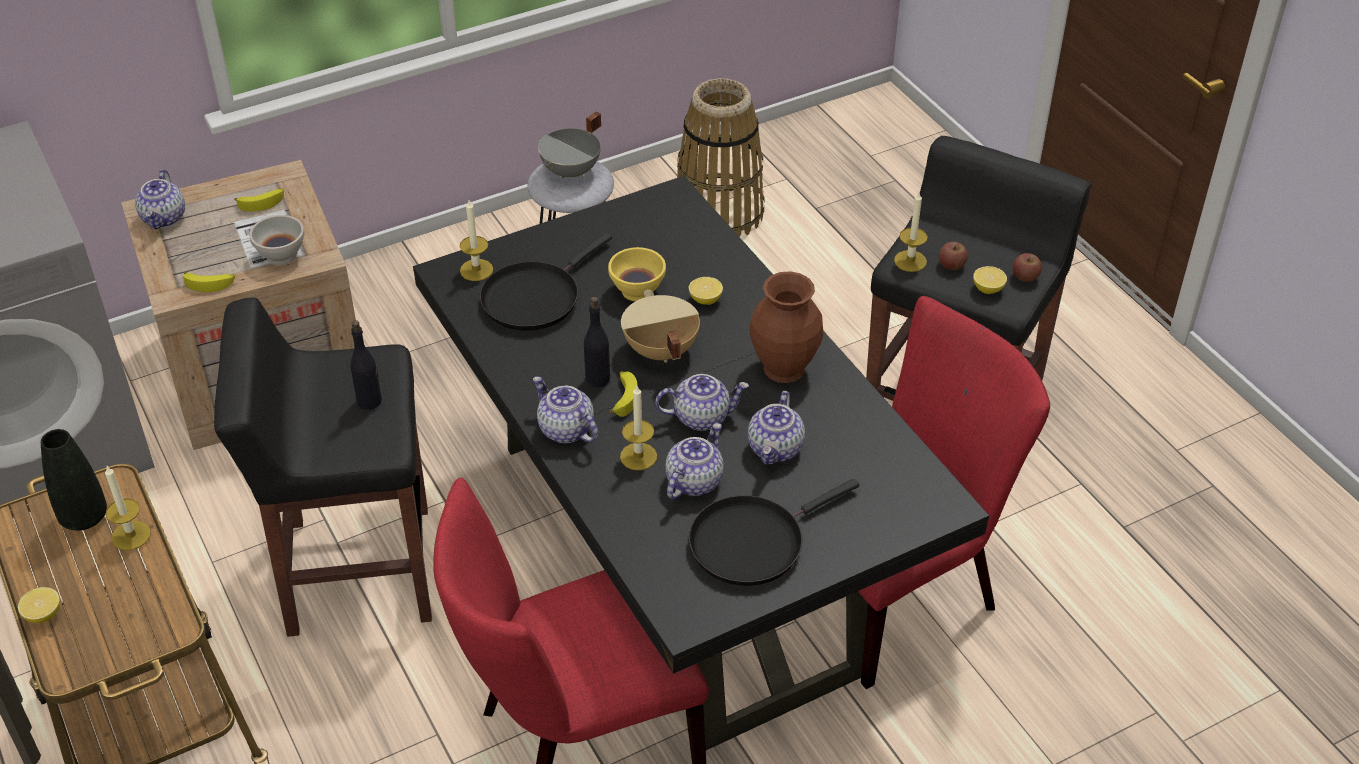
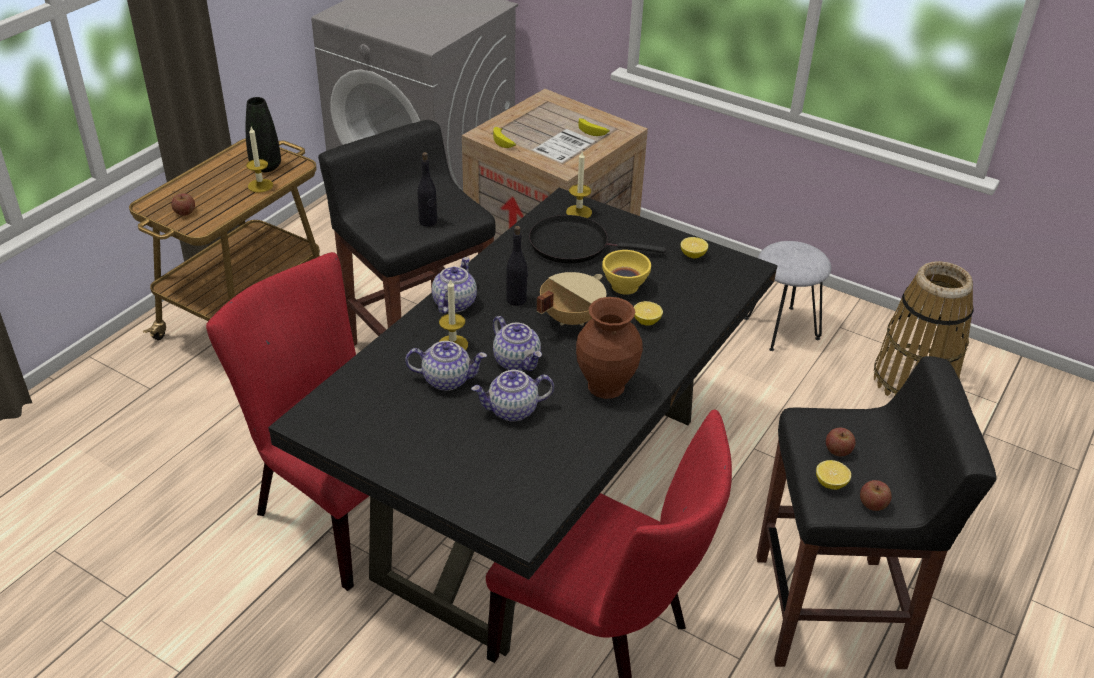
camera: 60 degrees right, 5 degrees down
lemon [18,587,60,623] -> lemon moved to [681,237,708,258]
teapot [135,169,185,229] -> none
white bowl [249,215,305,265] -> none
grey cooking pot [538,112,601,179] -> none
banana [609,371,638,417] -> none
black frying pan [689,479,859,586] -> none
candle [894,192,928,272] -> none
none -> apple [171,193,195,216]

